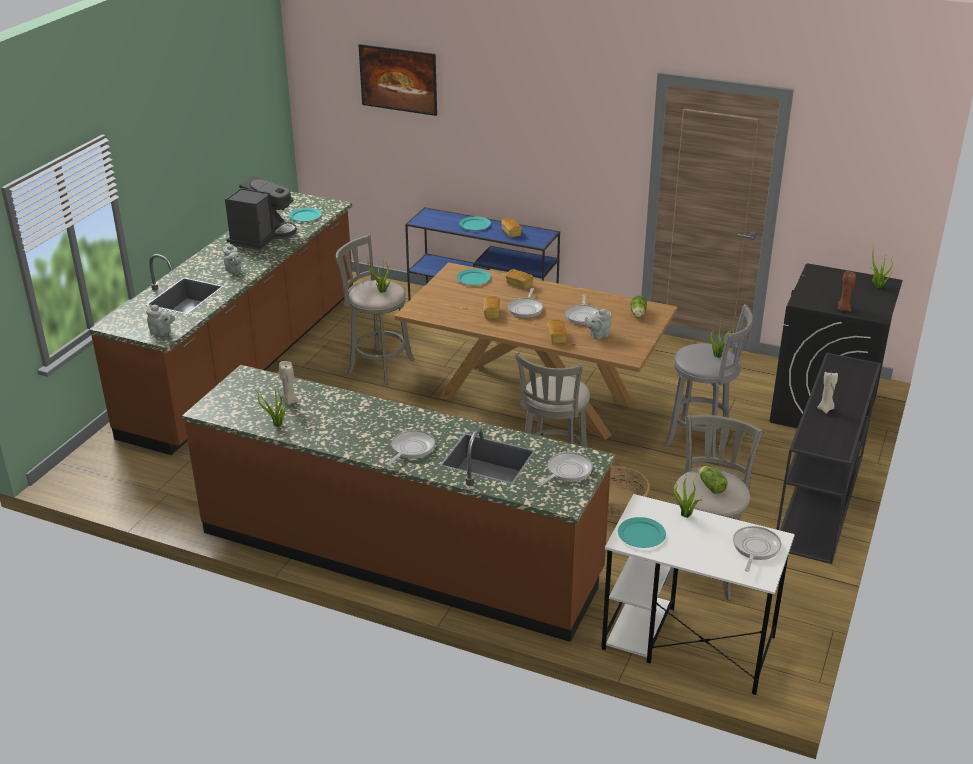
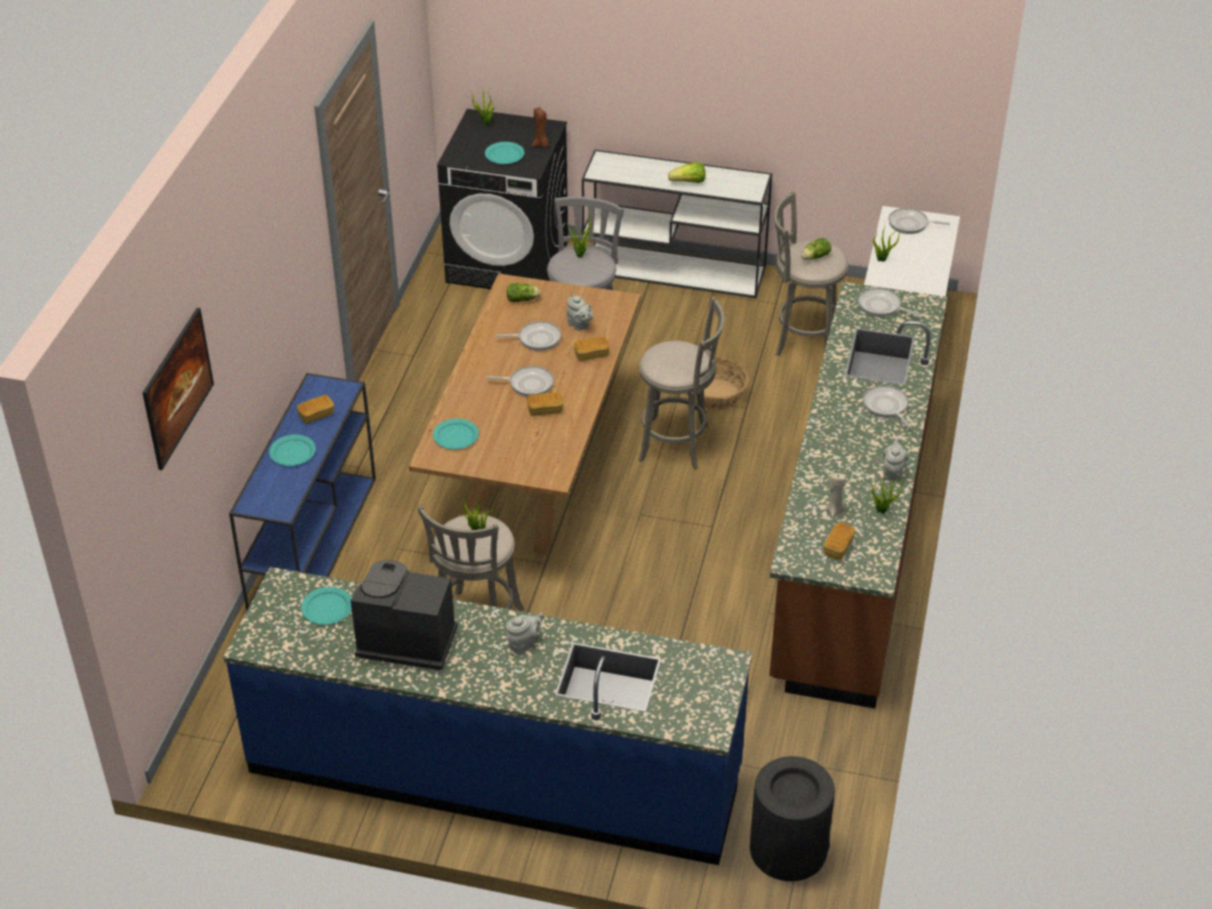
camera: 100 degrees left, 10 degrees up
brown counter [89,192,353,455] -> blue counter [223,567,753,865]
grey teapot [146,304,175,336] -> grey teapot moved to [882,437,909,482]
frying pan [386,430,435,466] -> frying pan turned 45 degrees clockwise [863,385,912,428]
bread [505,269,534,289] -> bread moved to [824,523,855,560]
turquoise plate [618,517,666,548] -> turquoise plate moved to [485,142,524,164]
black console table [776,353,881,564] -> white console table [582,150,772,298]
beige candle [817,372,838,414] -> lettuce [668,162,706,183]
none -> black trash can [750,756,835,881]

